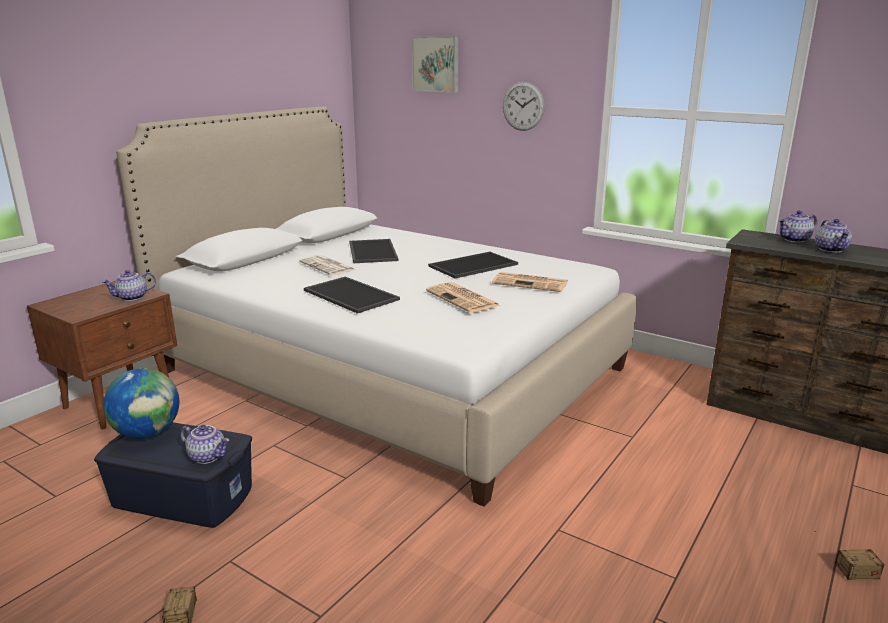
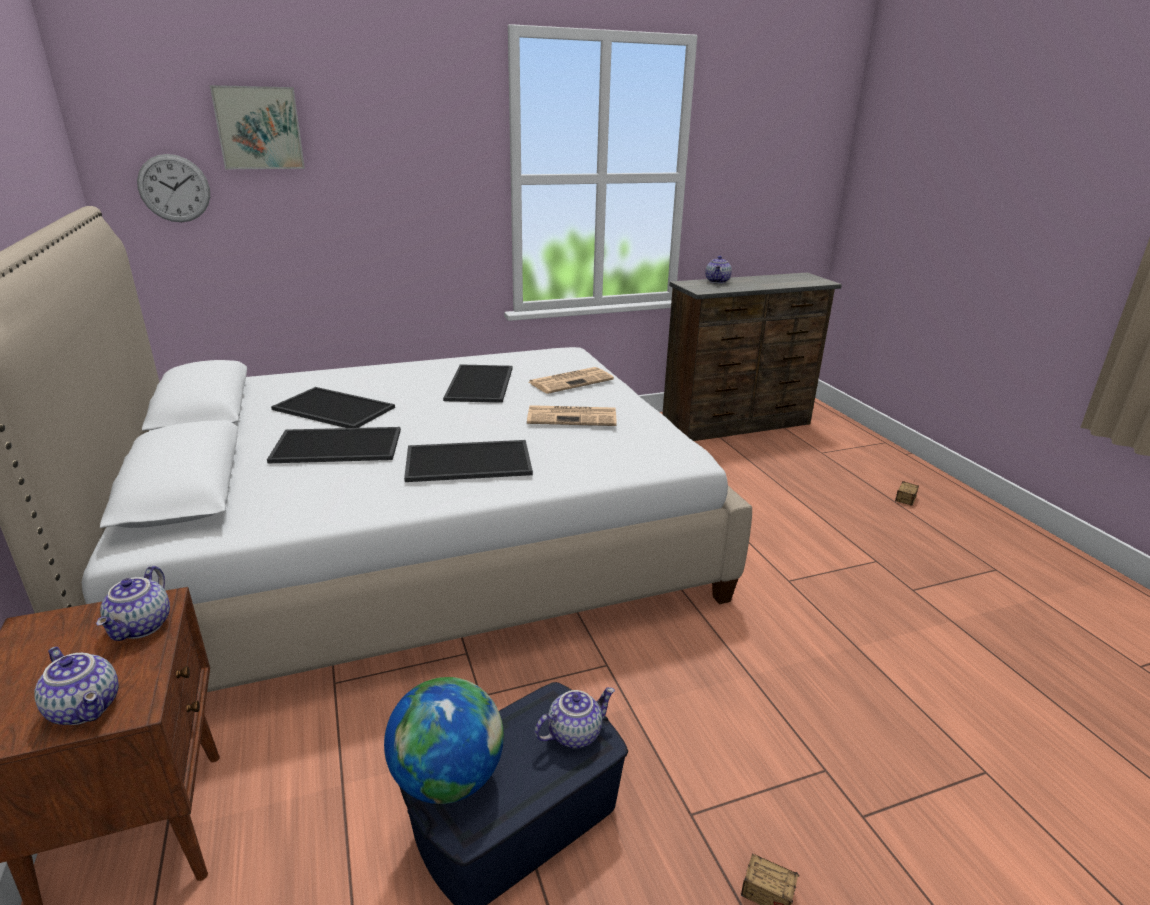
camera: 55 degrees left, 5 degrees up
newspaper [299,255,355,275] -> tray [267,427,401,463]
wall clock [503,82,545,131] -> wall clock moved to [137,154,210,222]
teapot [815,219,852,253] -> teapot moved to [34,647,119,725]

